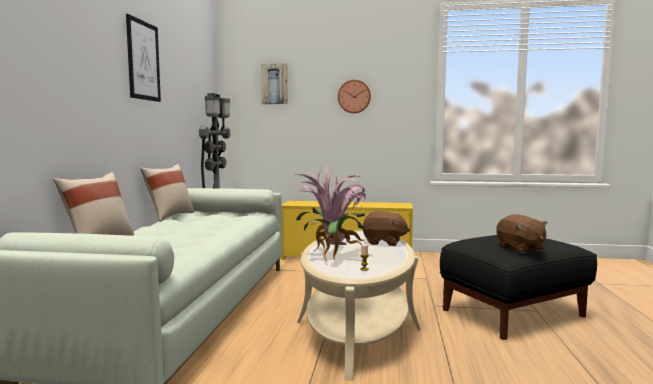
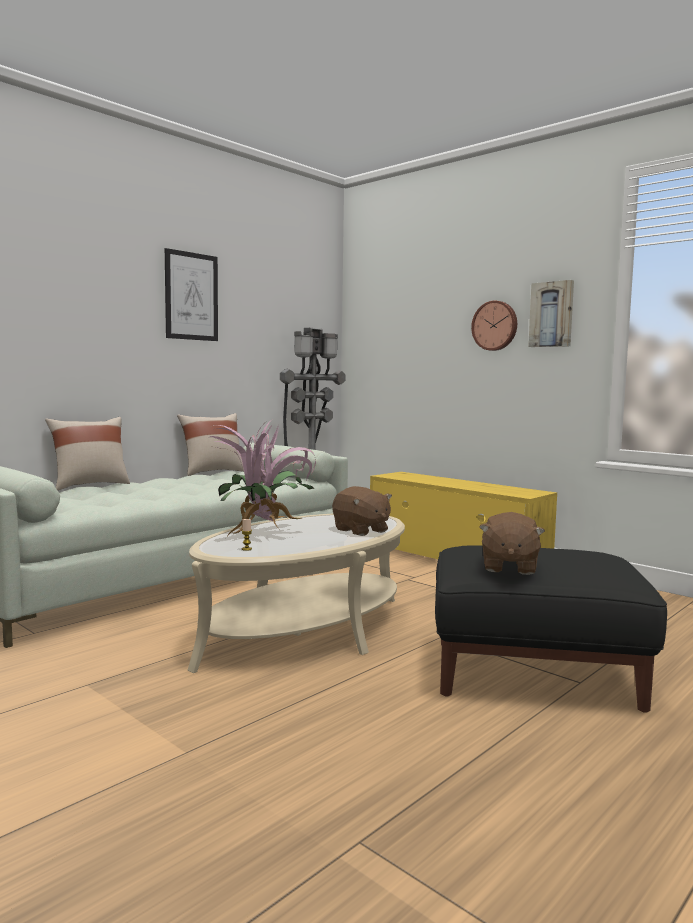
camera: 35 degrees right, 0 degrees up
picture [261,63,288,104] -> picture moved to [528,280,574,347]

